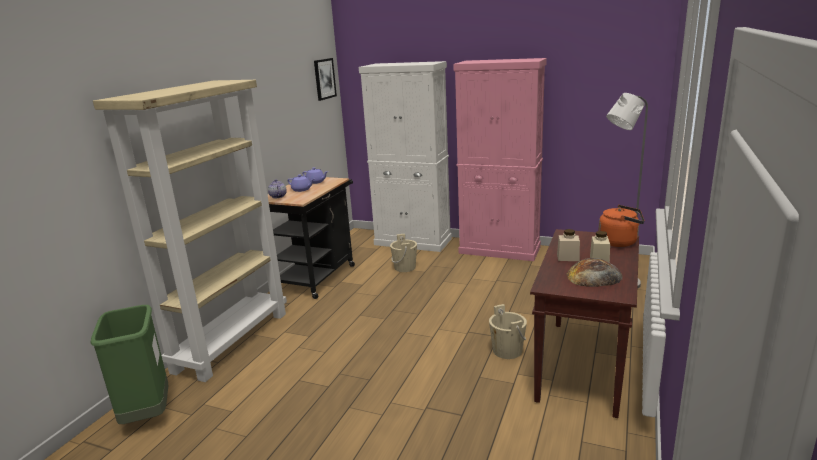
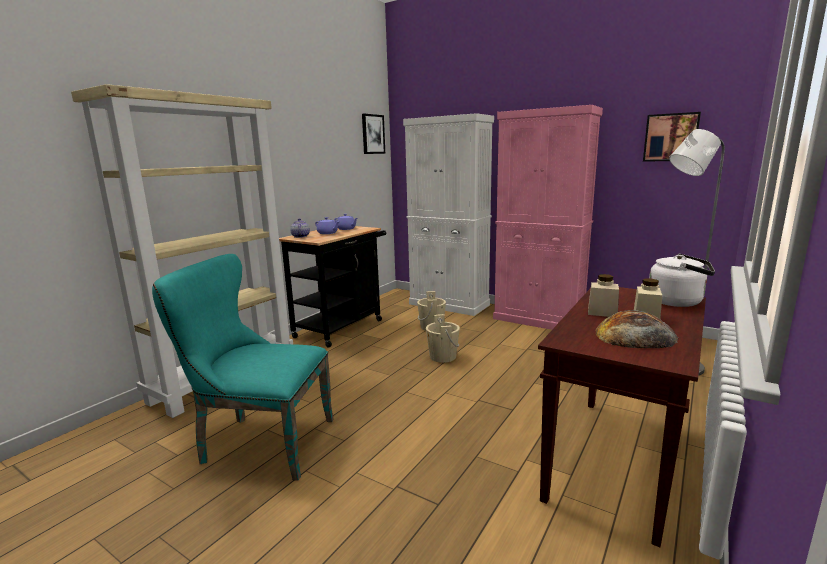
camera: 10 degrees right, 5 degrees down
green trash can [91,305,168,424] -> none
beige bucket [489,304,527,359] -> beige bucket moved to [426,314,460,363]
orange kettle [598,205,645,247] -> white kettle [649,254,715,307]
none -> turquoise chair [152,254,334,481]
none -> picture [643,112,701,162]

